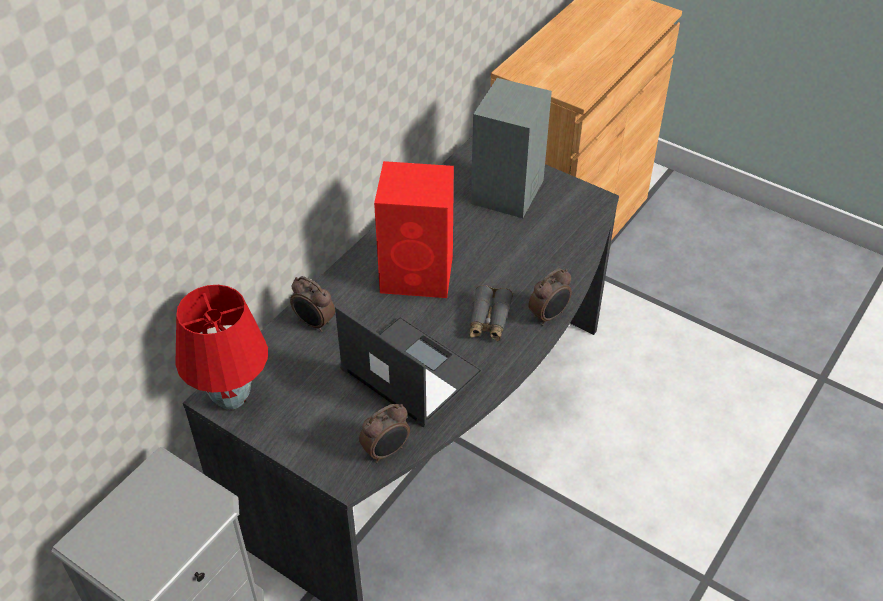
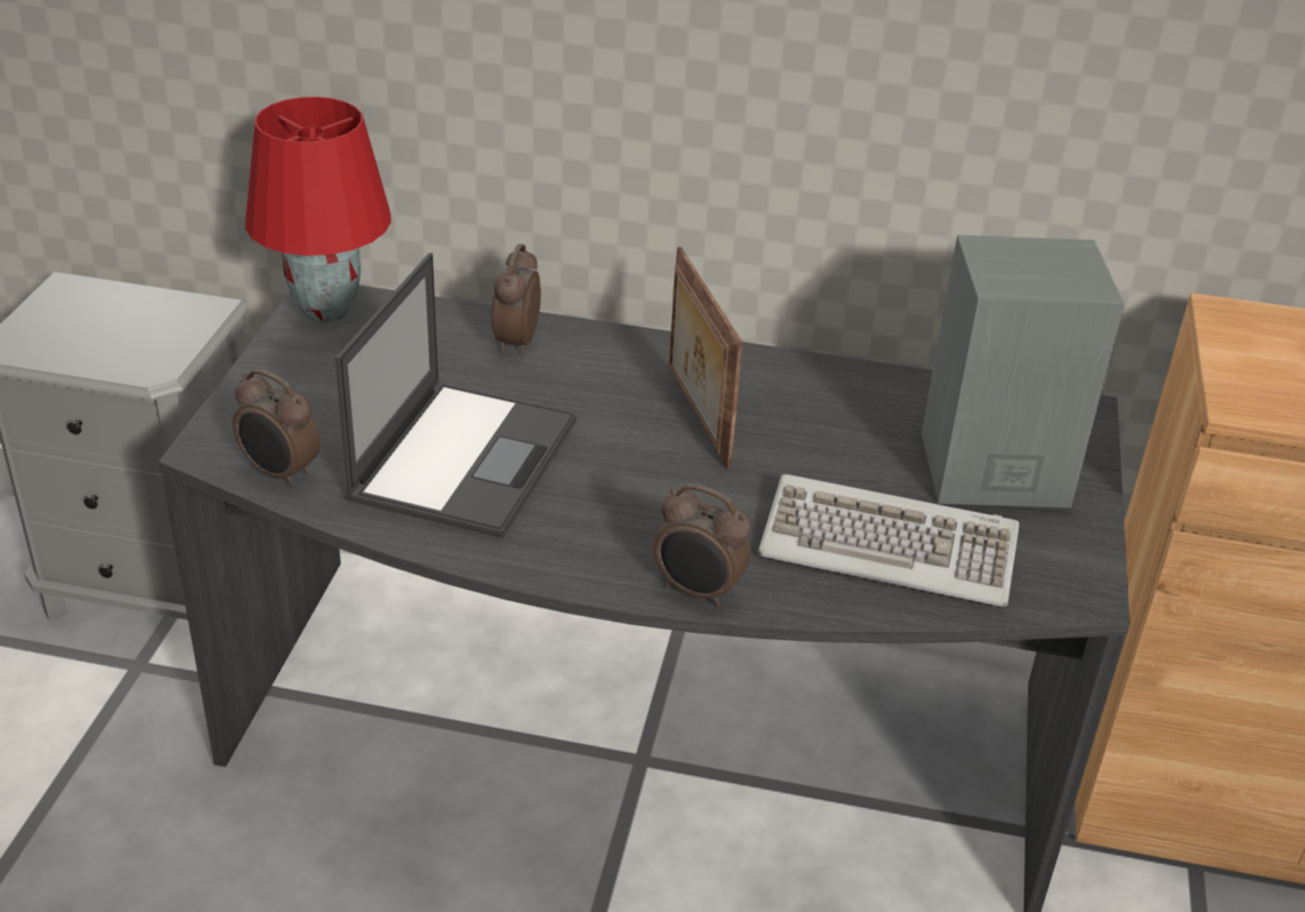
camera: 65 degrees right, 10 degrees down
red speaker [374,161,454,298] -> picture frame [669,247,743,470]
grey binoculars [469,285,513,342] -> none
none -> keyboard [758,474,1019,607]

